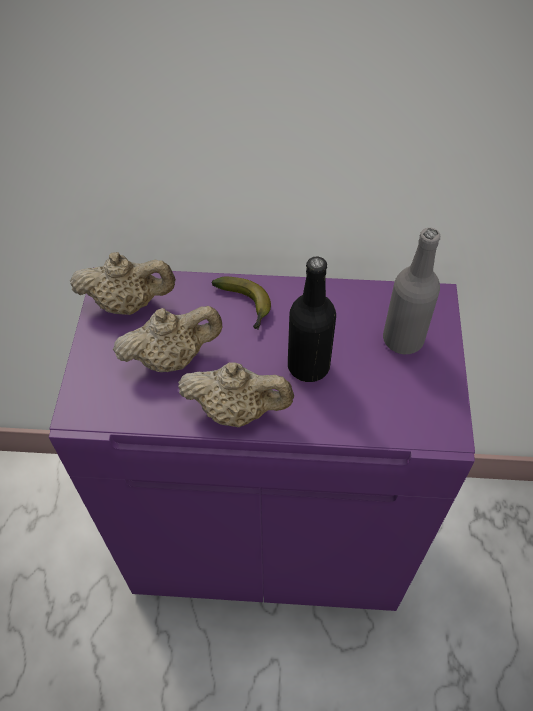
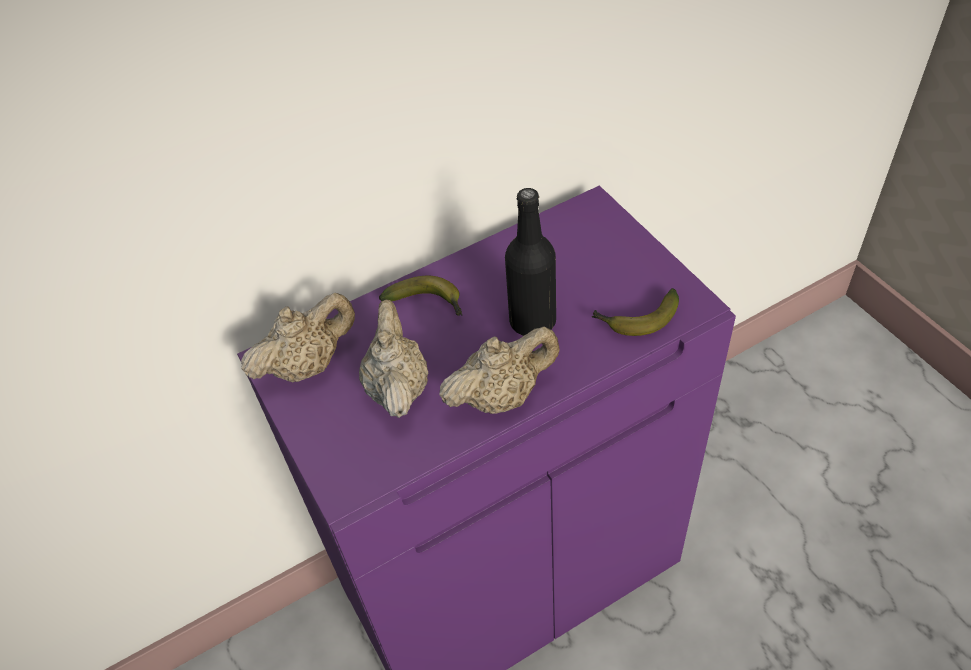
camera: 30 degrees left, 5 degrees down
beige teapot [113,306,222,372] -> beige teapot turned 45 degrees counterclockwise [359,299,428,418]
grey bottle [383,228,440,354] -> none
none -> banana [592,288,679,336]

